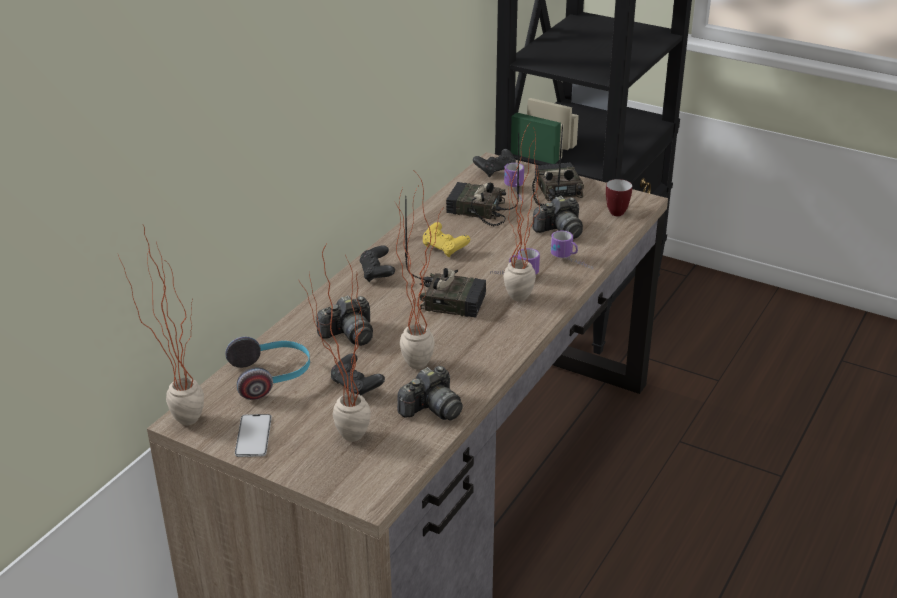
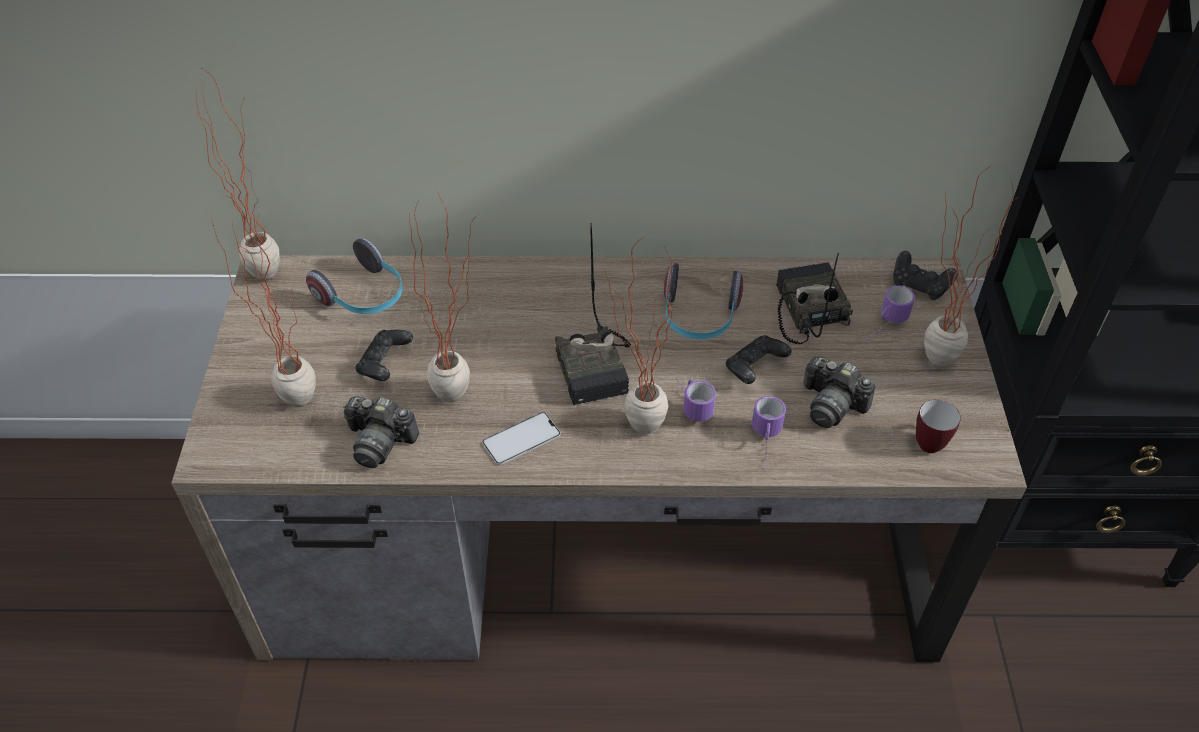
camera: 60 degrees right, 15 degrees up
phone [235,414,272,457] -> phone moved to [482,412,560,465]
camera [316,295,373,346] -> none
black game controller [359,246,395,282] -> black game controller moved to [726,335,791,384]
yellow game controller [423,222,470,257] -> headphones [664,263,743,339]
radio [532,124,584,206] -> potted plant [924,165,1018,366]

